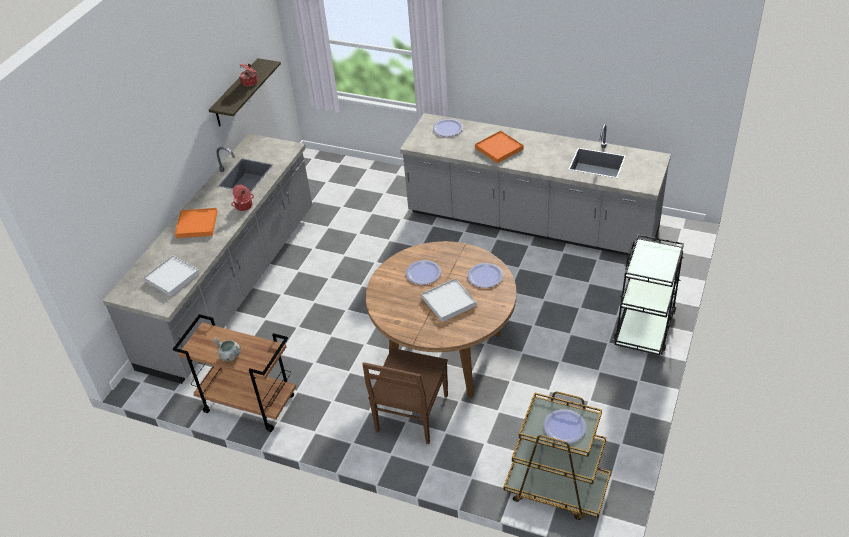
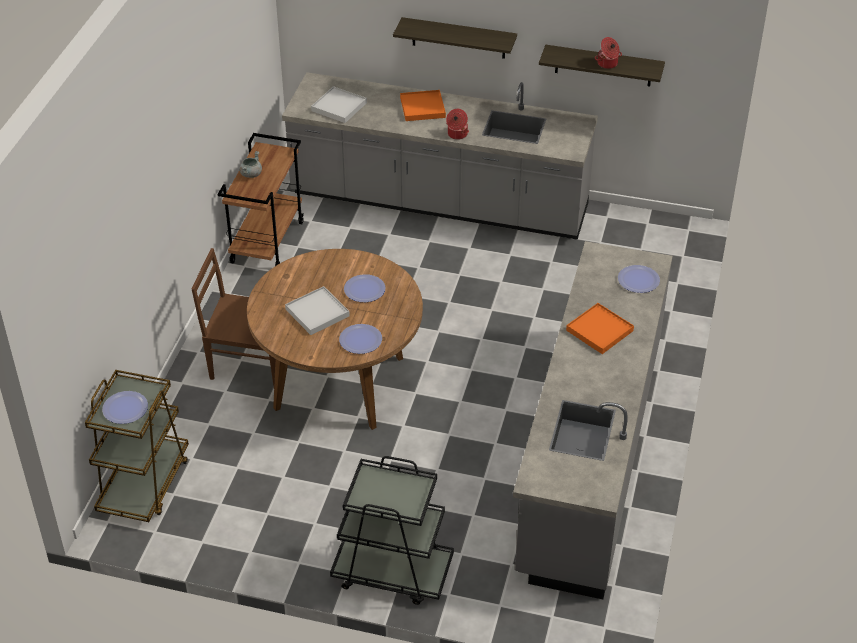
camera: 80 degrees right, 0 degrees up
none -> shelf [393,17,517,59]

